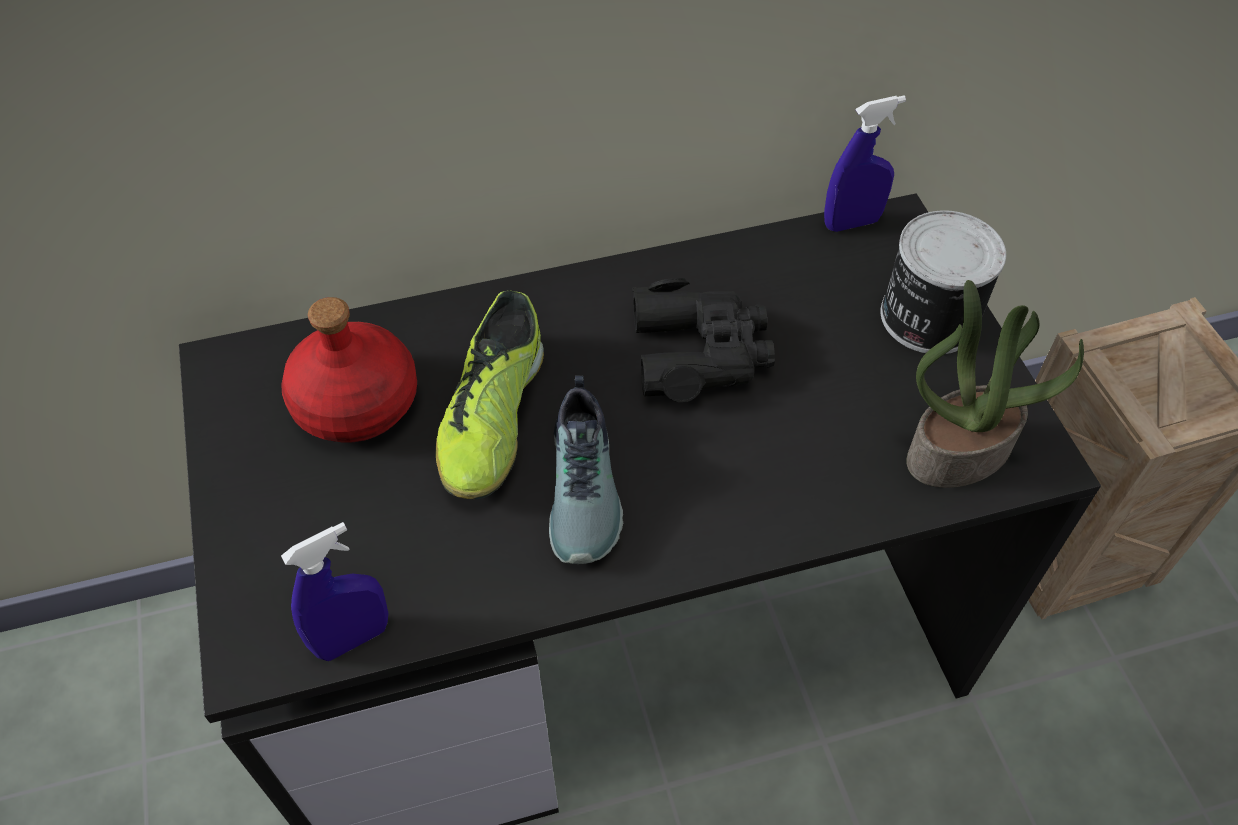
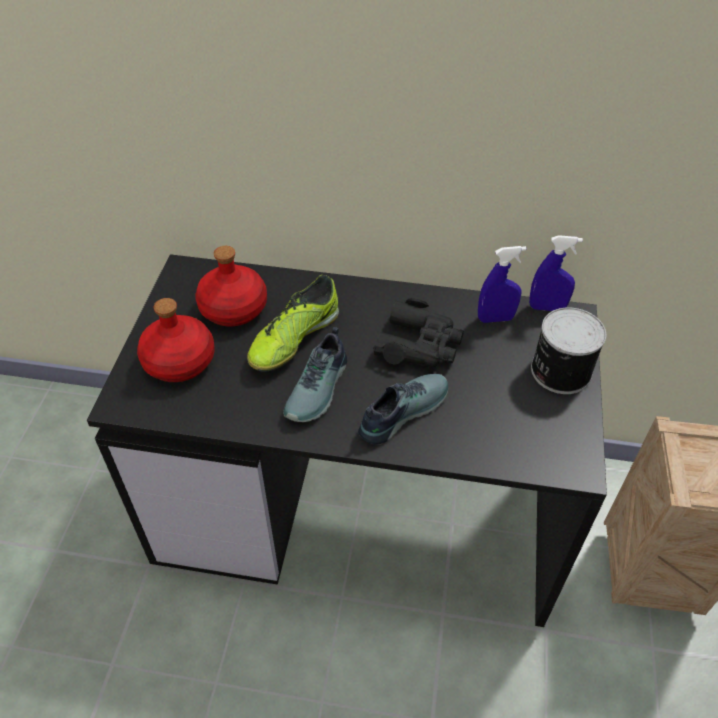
camera: 25 degrees right, 5 degrees down
blue spray bottle [281,522,388,661] -> blue spray bottle moved to [478,246,526,323]
potted plant [906,280,1084,488] -> none
none -> red bottle [137,298,215,382]
none -> shoe [358,374,448,445]

